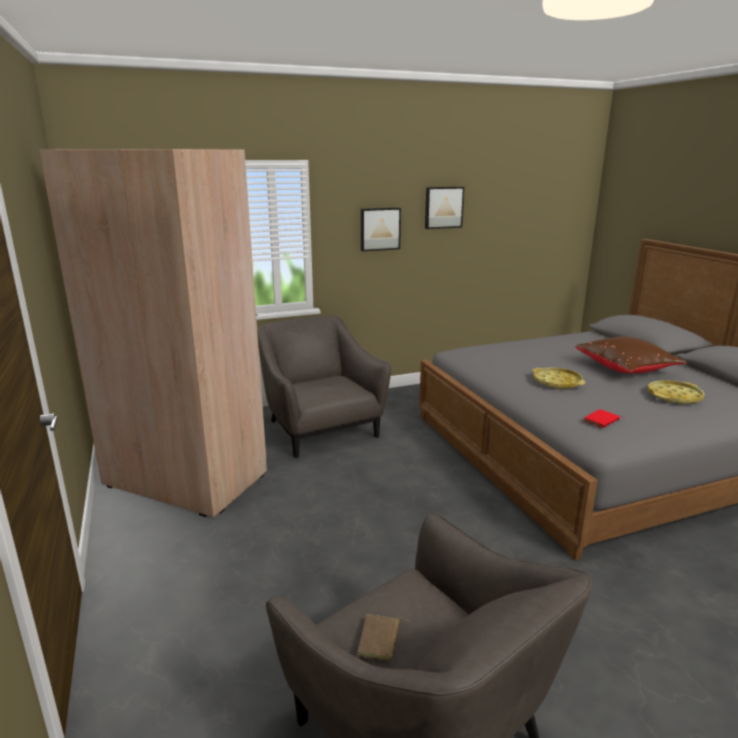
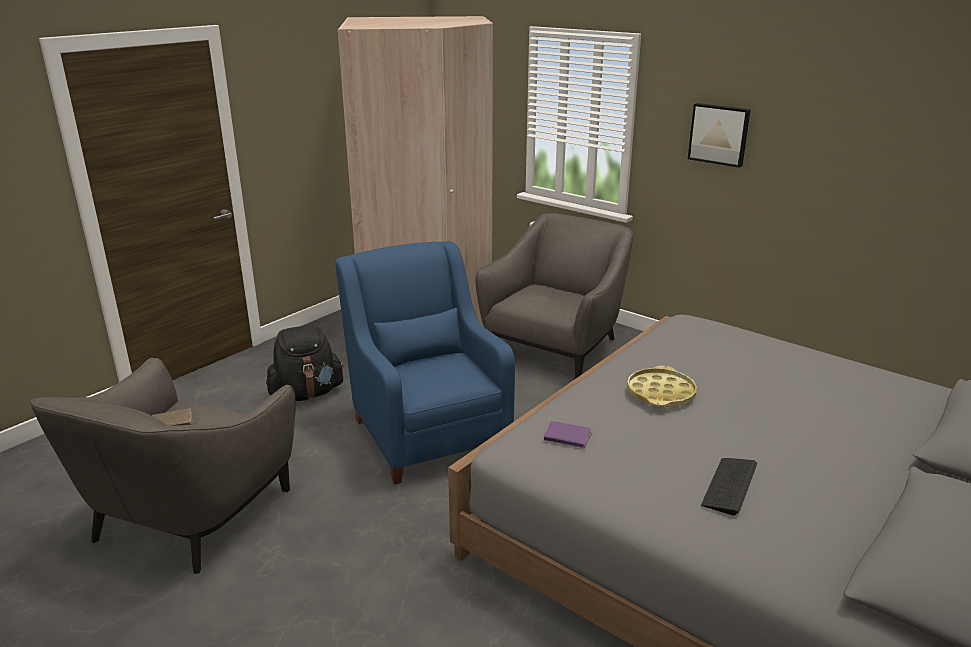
camera: 60 degrees right, 5 degrees up
picture [425,187,464,229] -> none
brown pillow [576,337,687,373] -> none
red book [583,409,624,428] -> purple book [544,421,592,450]
yellow tray [648,380,704,405] -> keyboard [701,458,757,515]
none -> black backpack [266,325,344,401]
none -> blue armchair [335,241,515,485]

